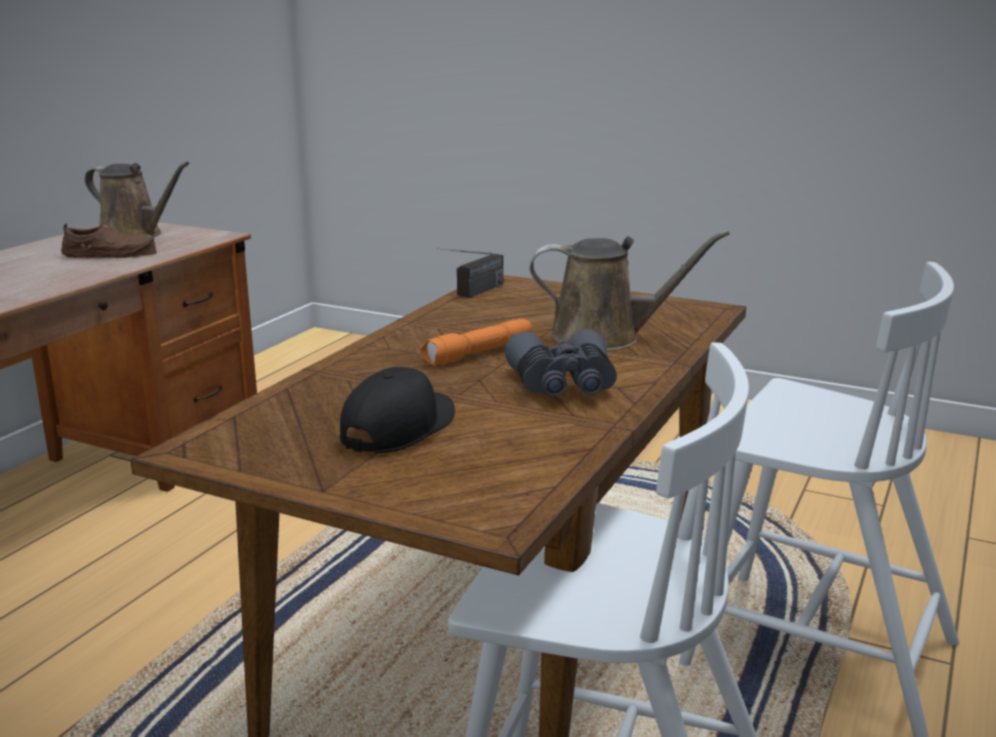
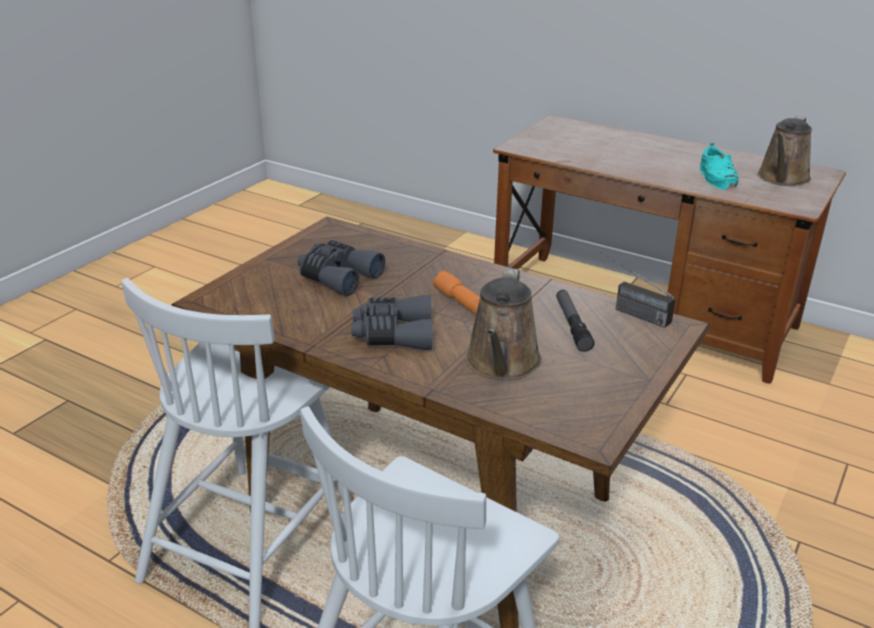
camera: 95 degrees right, 10 degrees up
brown shoe [61,223,157,258] -> turquoise shoe [700,143,739,190]
black cap [340,367,455,453] -> grey binoculars [298,240,385,297]
none -> flashlight [556,290,595,352]

